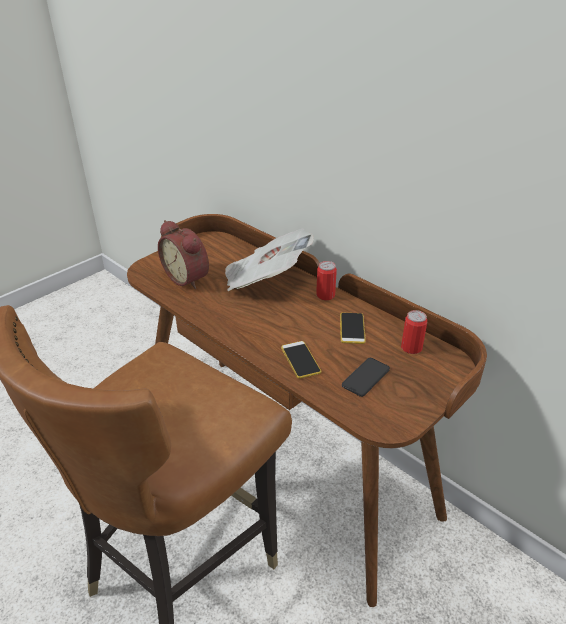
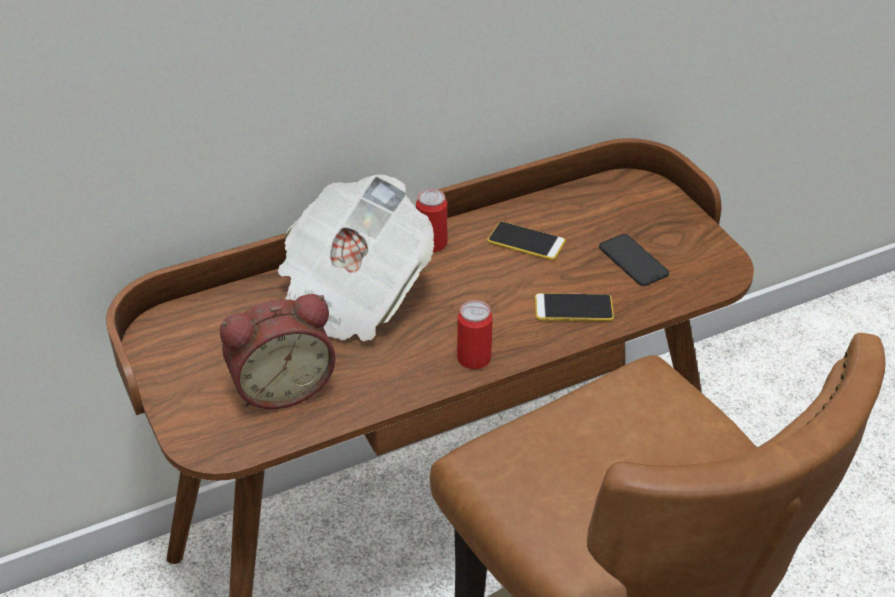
camera: 70 degrees left, 5 degrees up
can [401,310,427,354] -> can moved to [457,300,493,369]

